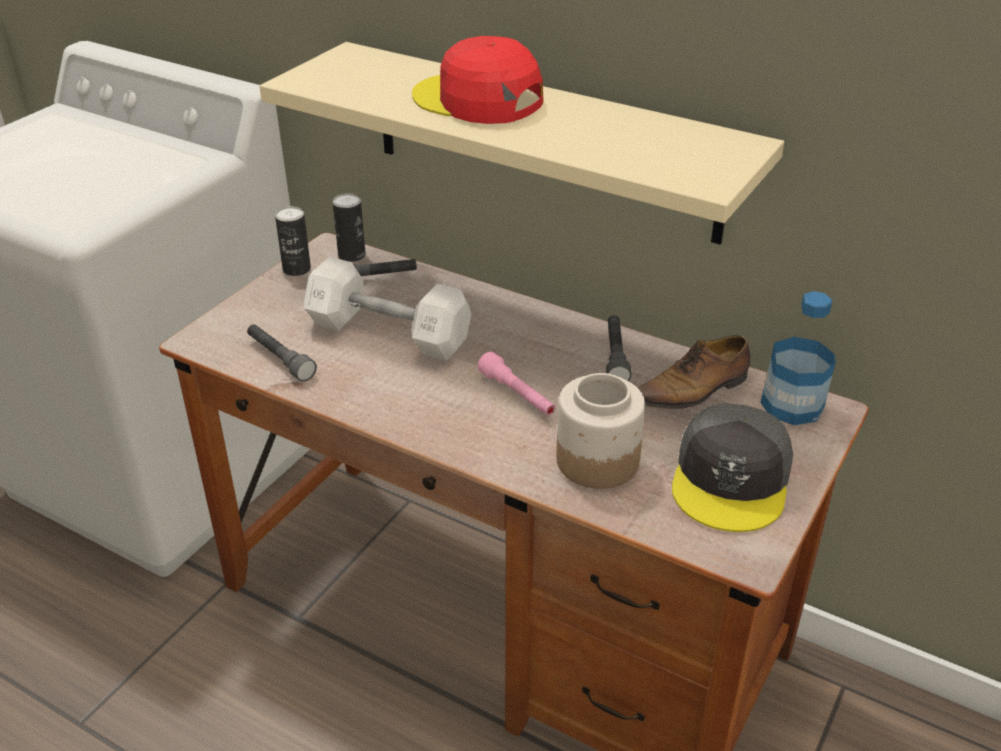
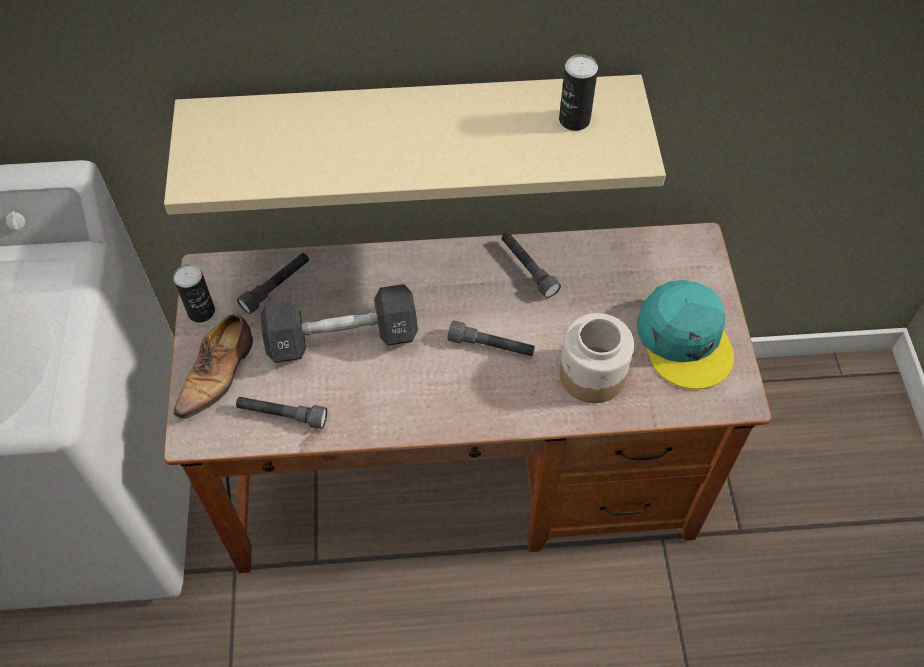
camera: 35 degrees left, 20 degrees up
white dumbbell [304,257,471,361] -> black dumbbell [260,284,418,363]
can [333,193,366,262] -> can moved to [559,54,598,131]
red cap [412,36,543,124] -> none
pink flashlight [478,352,555,416] -> grey flashlight [448,321,535,356]
shoe [638,335,750,409] -> shoe moved to [174,314,253,421]
grey cap [672,404,793,532] -> turquoise cap [637,280,734,389]
bottle [760,291,836,425] -> none

